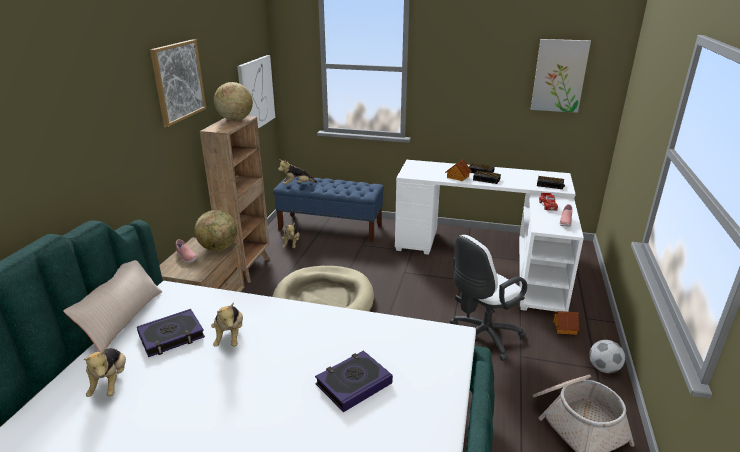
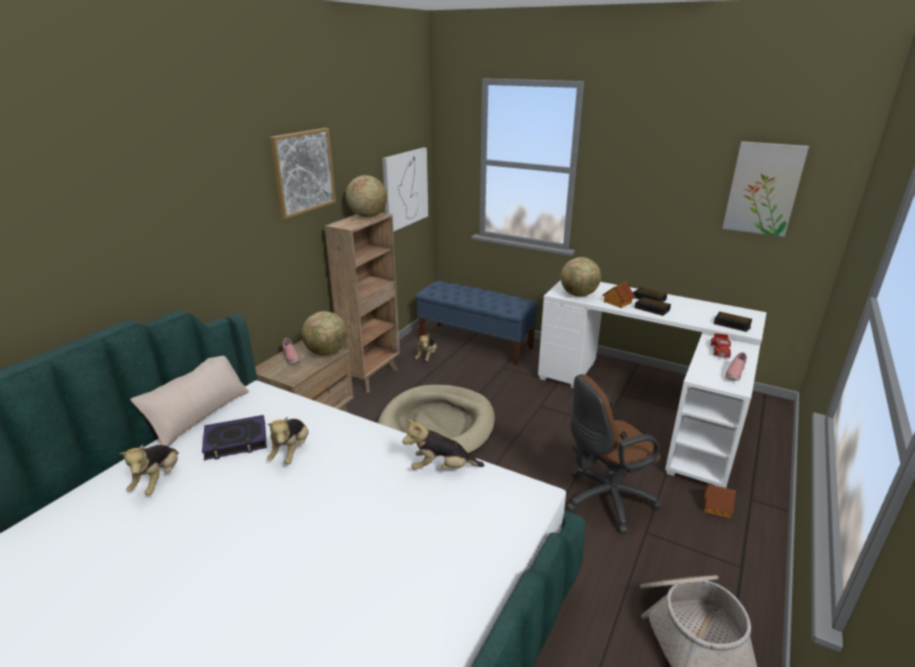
camera: 15 degrees right, 0 degrees up
plush toy [278,159,318,185] -> plush toy moved to [403,419,484,469]
book [315,351,393,412] -> none
white office chair [450,235,527,361] -> brown office chair [566,374,661,533]
football [589,340,625,373] -> none
none -> globe [561,257,601,297]

